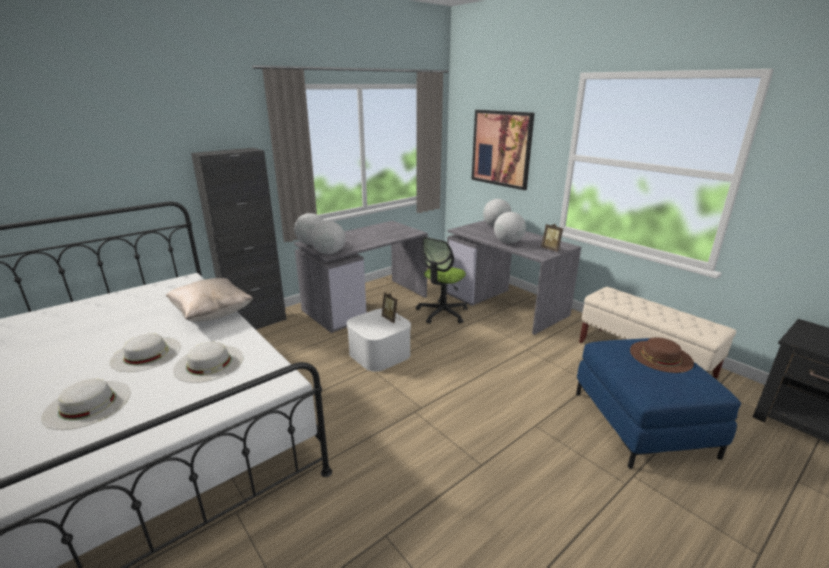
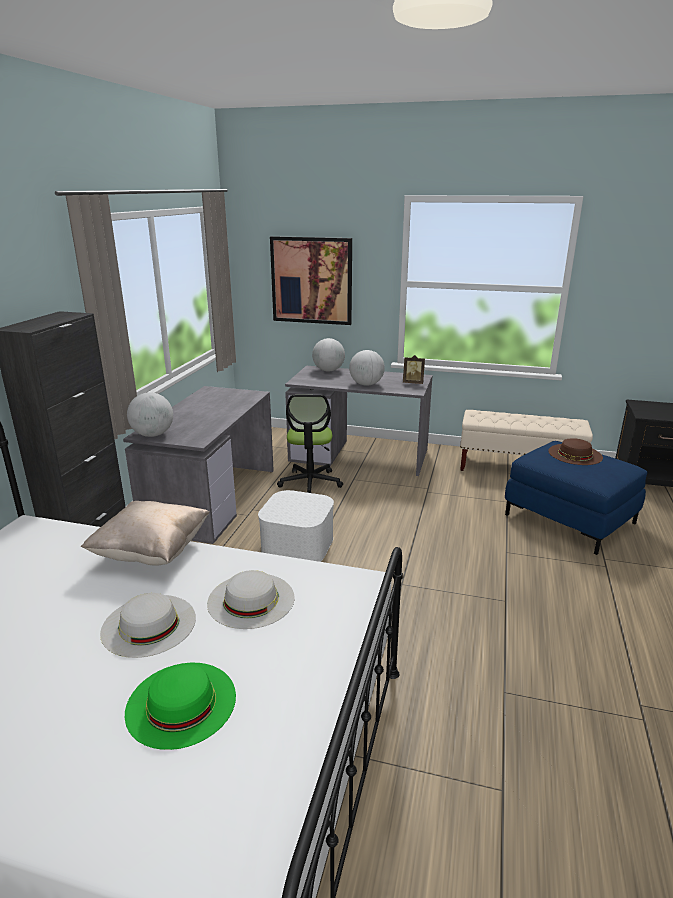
camera: 35 degrees left, 0 degrees up
white hat [41,379,131,430] -> green hat [125,663,236,750]
globe [311,221,345,254] -> none
picture frame [382,292,400,323] -> none

